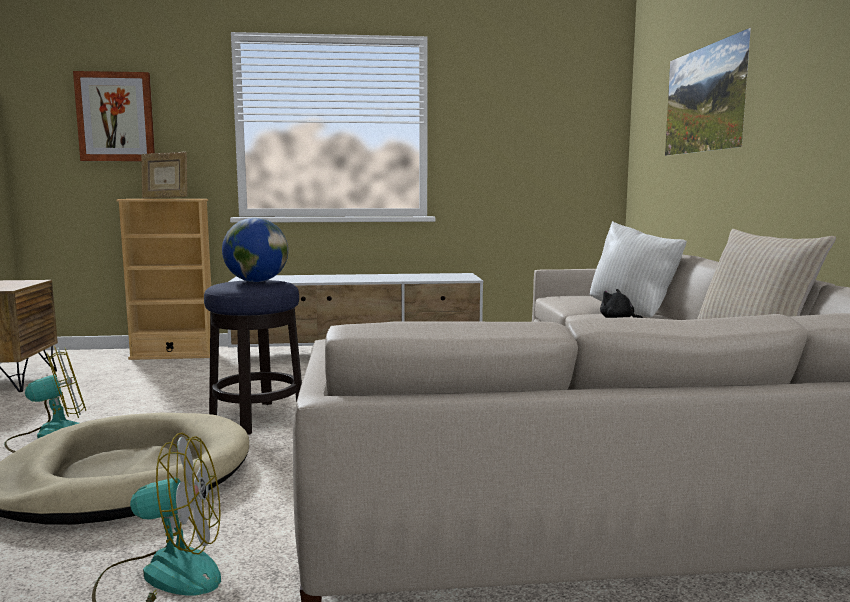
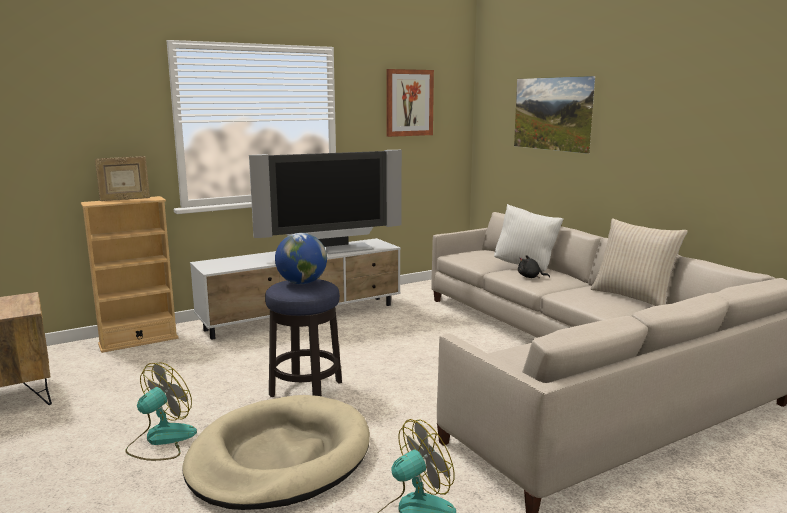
camera: 25 degrees left, 5 degrees up
picture [73,71,155,161] -> picture moved to [386,69,434,137]
none -> television [249,150,402,254]

